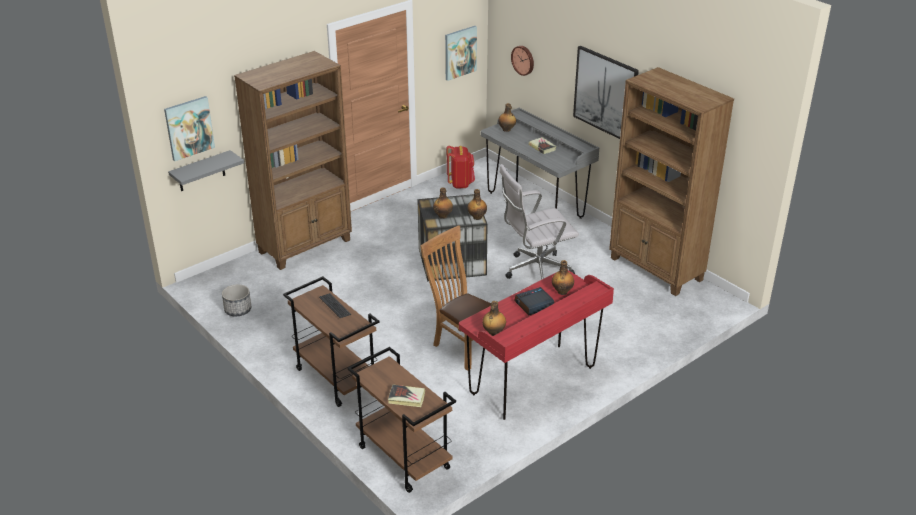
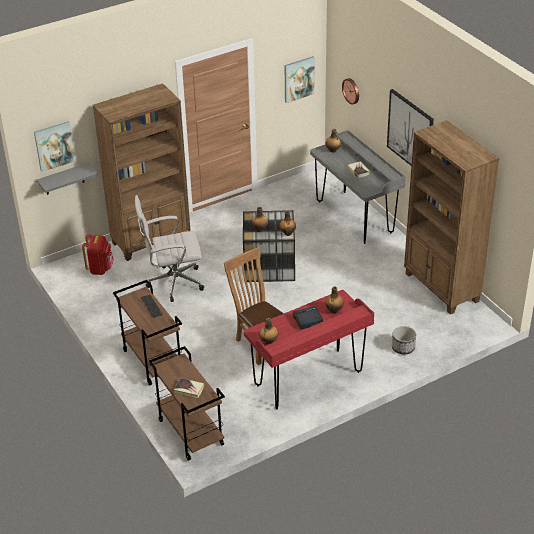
camera: 10 degrees right, 5 degrees up
planter [222,284,252,316] -> planter moved to [392,326,416,355]
red backpack [447,146,475,189] -> red backpack moved to [82,234,114,275]
white office chair [499,164,579,279] -> white office chair moved to [135,195,204,302]

